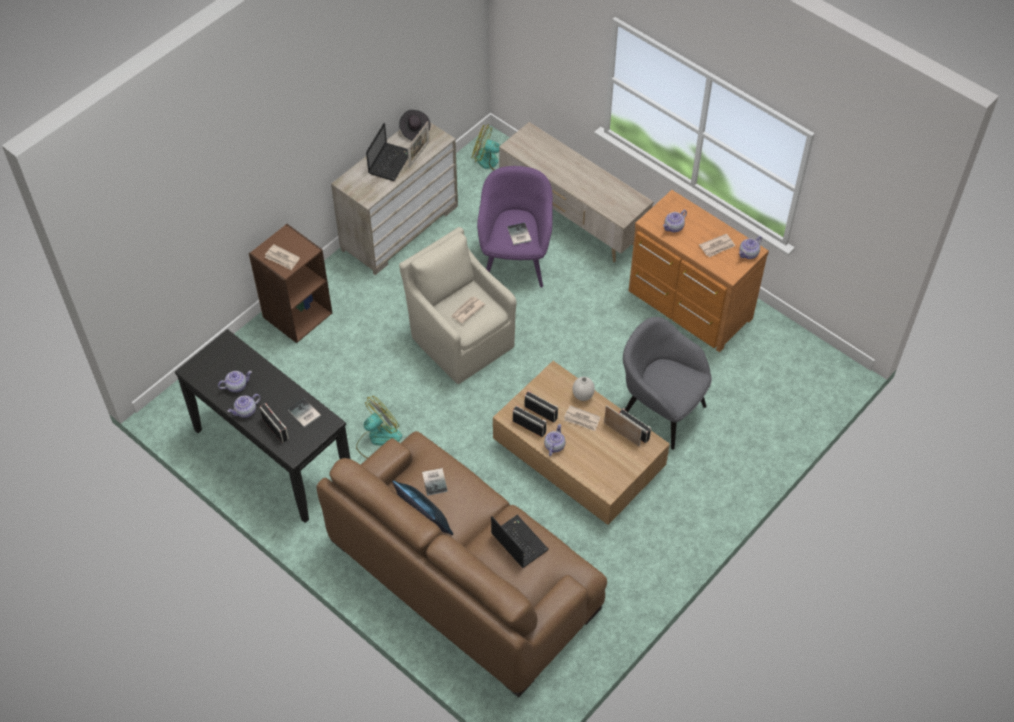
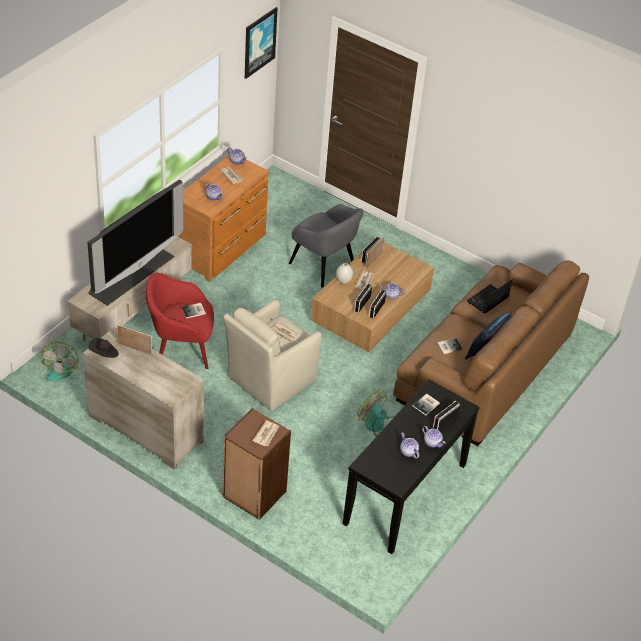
camera: 100 degrees left, 10 degrees down
laptop [366,123,408,181] -> none
purple armchair [477,166,553,288] -> red armchair [146,273,214,369]
grey armchair [623,317,712,450] -> grey armchair turned 75 degrees counterclockwise [289,204,363,288]
none -> television [87,179,183,306]
none -> picture [245,7,278,79]

